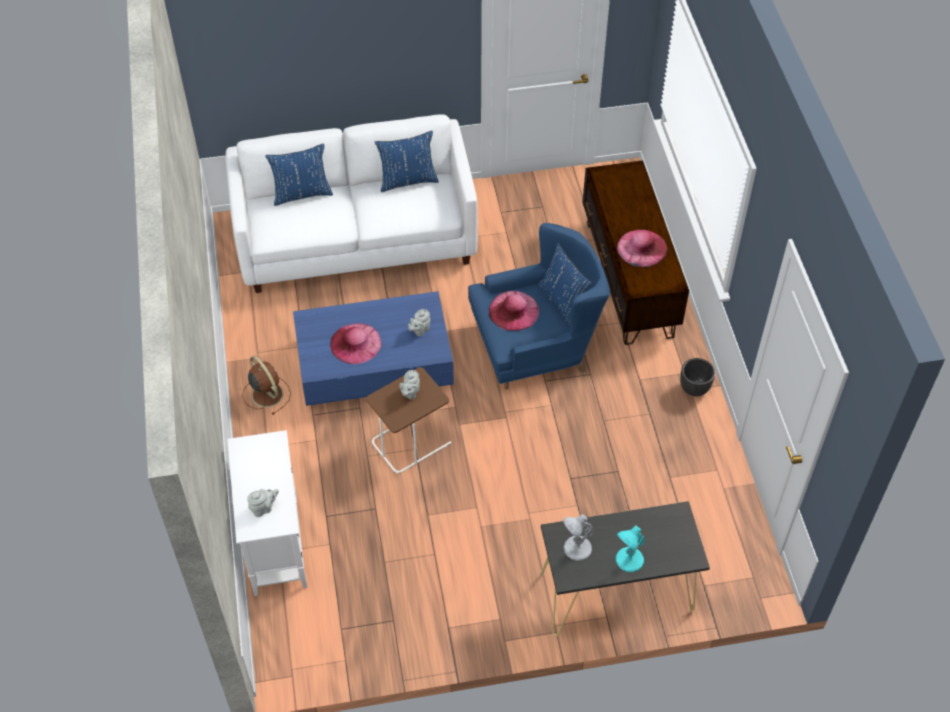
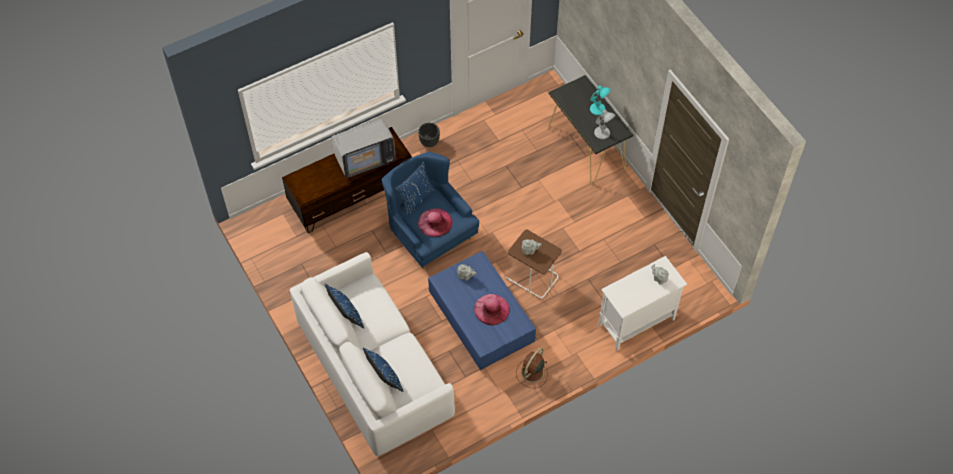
camera: 110 degrees left, 5 degrees up
pink hat [617,230,668,267] -> television [331,119,396,178]

